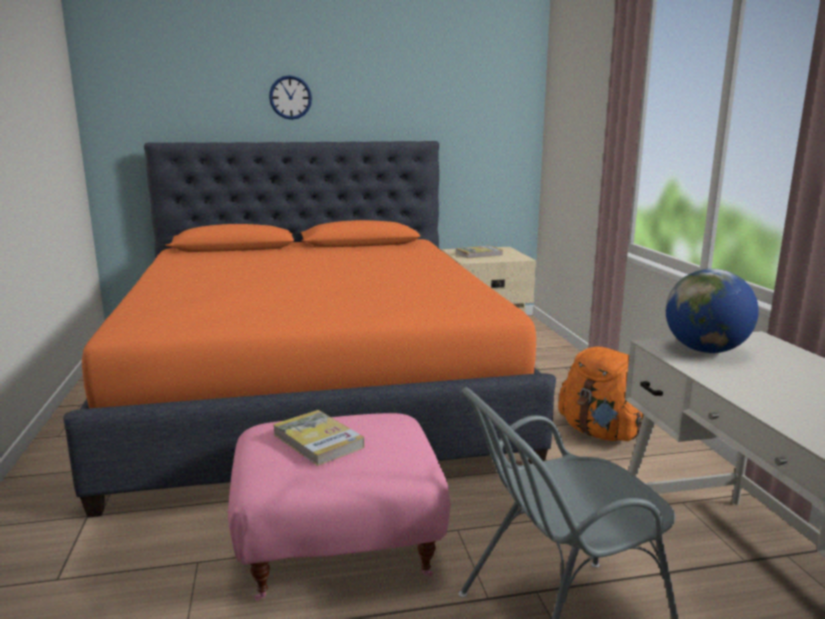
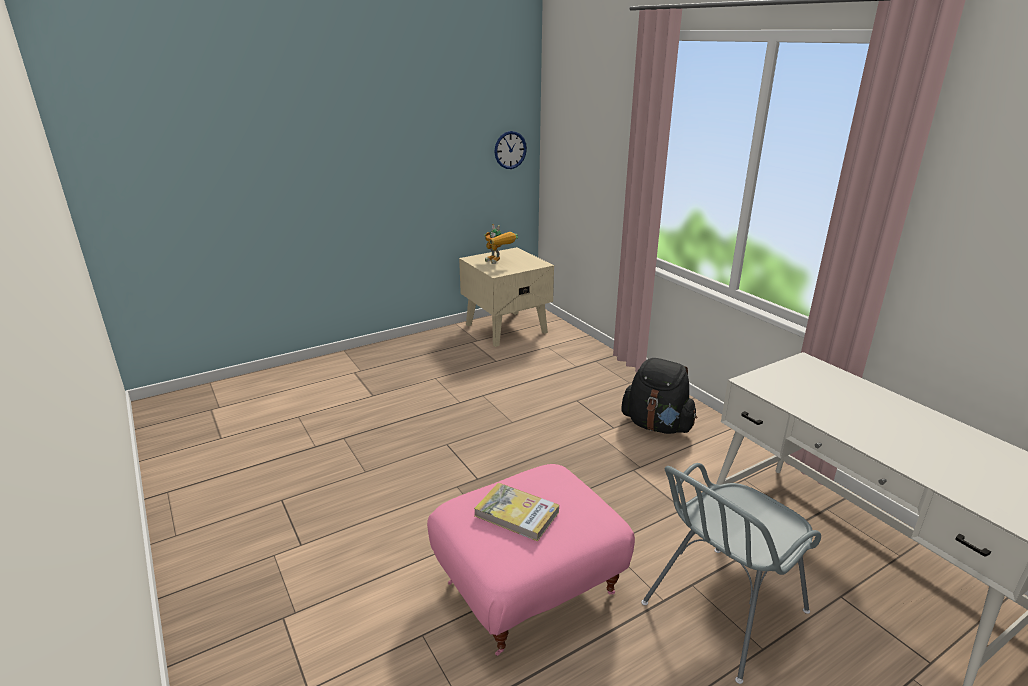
camera: 20 degrees left, 10 degrees up
orange bed [63,141,556,518] -> none
wall clock [269,75,312,120] -> wall clock moved to [494,131,527,169]
book [456,246,503,258] -> toy robot [484,224,518,264]
orange backpack [558,347,644,441] -> black backpack [621,358,697,434]
globe [666,269,759,353] -> none

